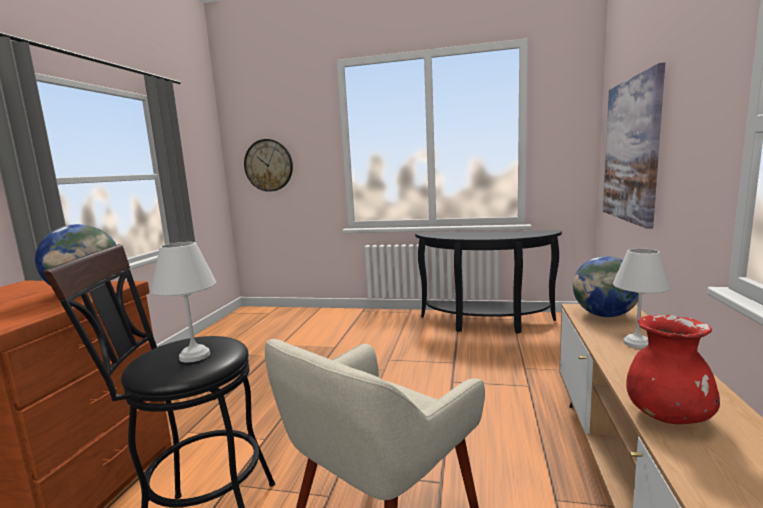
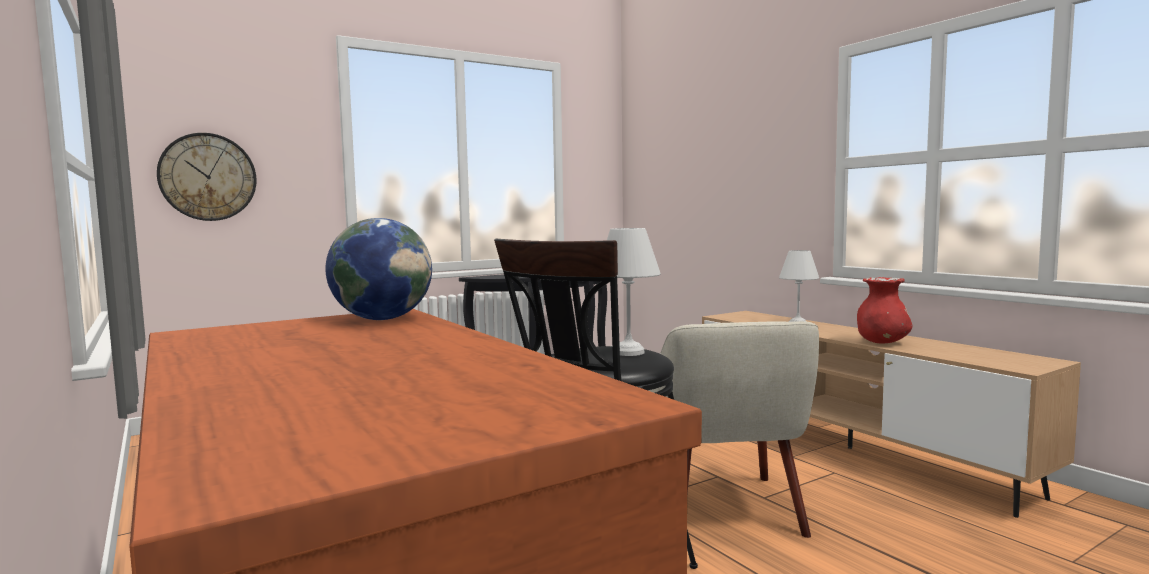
camera: 45 degrees left, 5 degrees down
globe [573,256,639,317] -> none
picture [603,62,665,229] -> none

